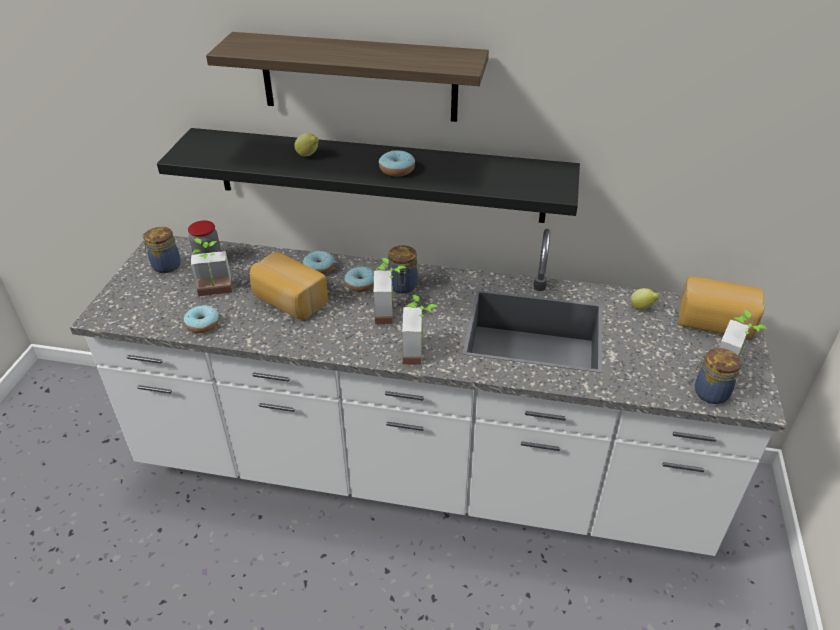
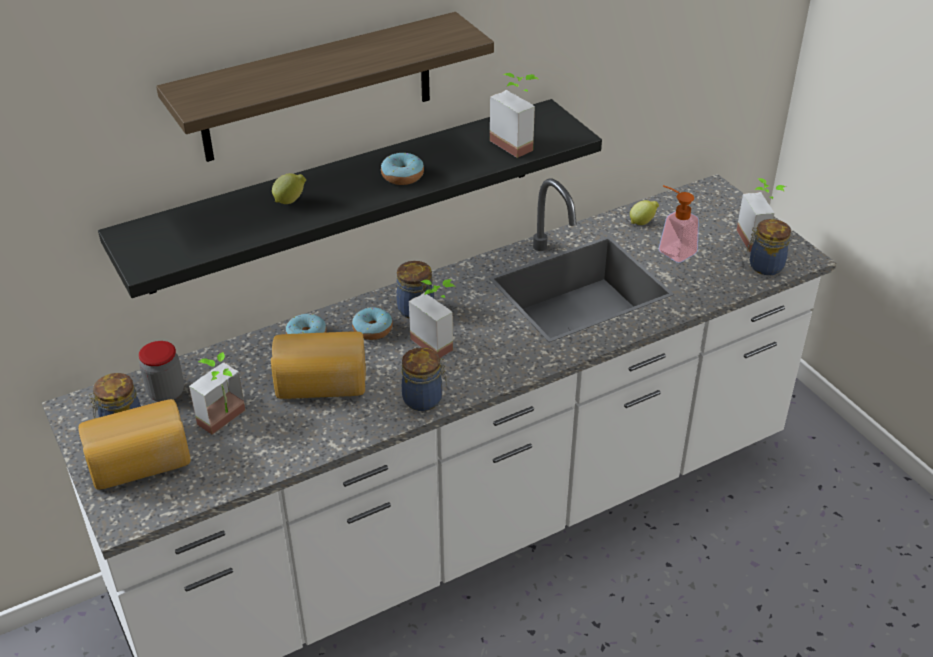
camera: 40 degrees left, 0 degrees up
donut [184,305,219,333] -> none
potted plant [402,295,438,365] -> potted plant moved to [490,73,538,158]
bread [678,276,765,339] -> bread moved to [79,399,191,490]
none -> jar [402,348,447,411]
none -> soap dispenser [658,185,699,263]

